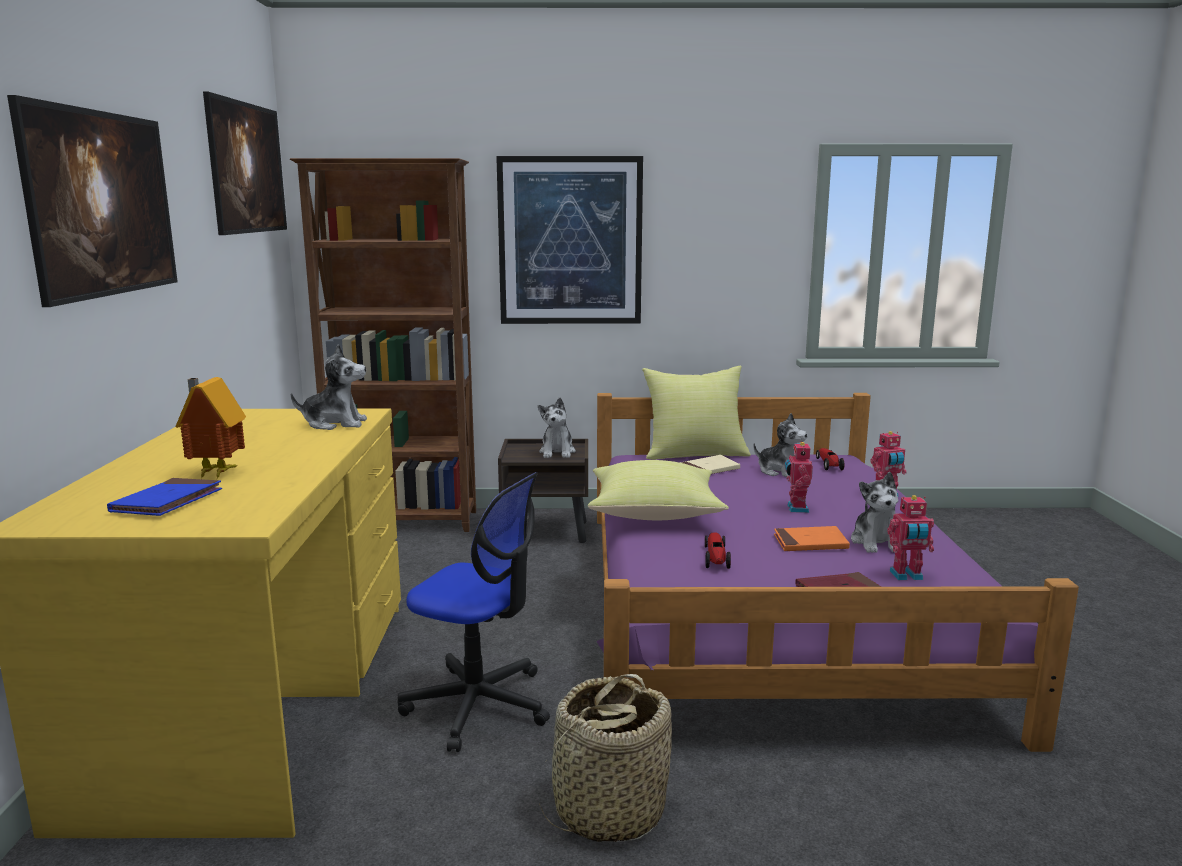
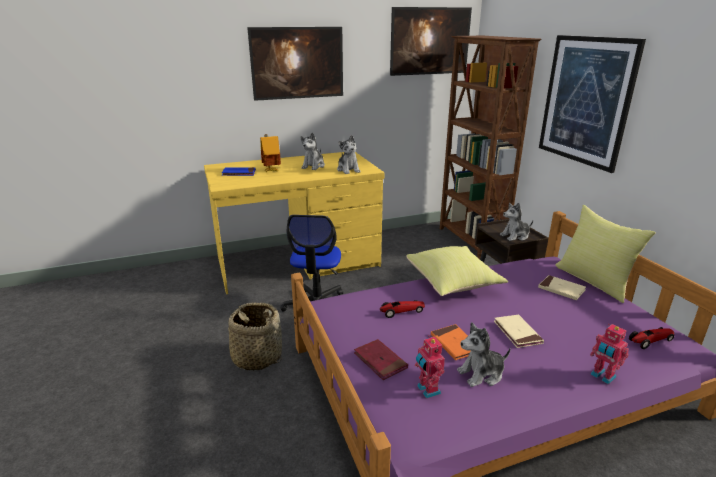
camera: 70 degrees right, 10 degrees up
plush toy [753,413,808,477] -> plush toy moved to [300,132,325,170]
toy robot [784,441,813,513] -> beige book [494,315,544,348]

